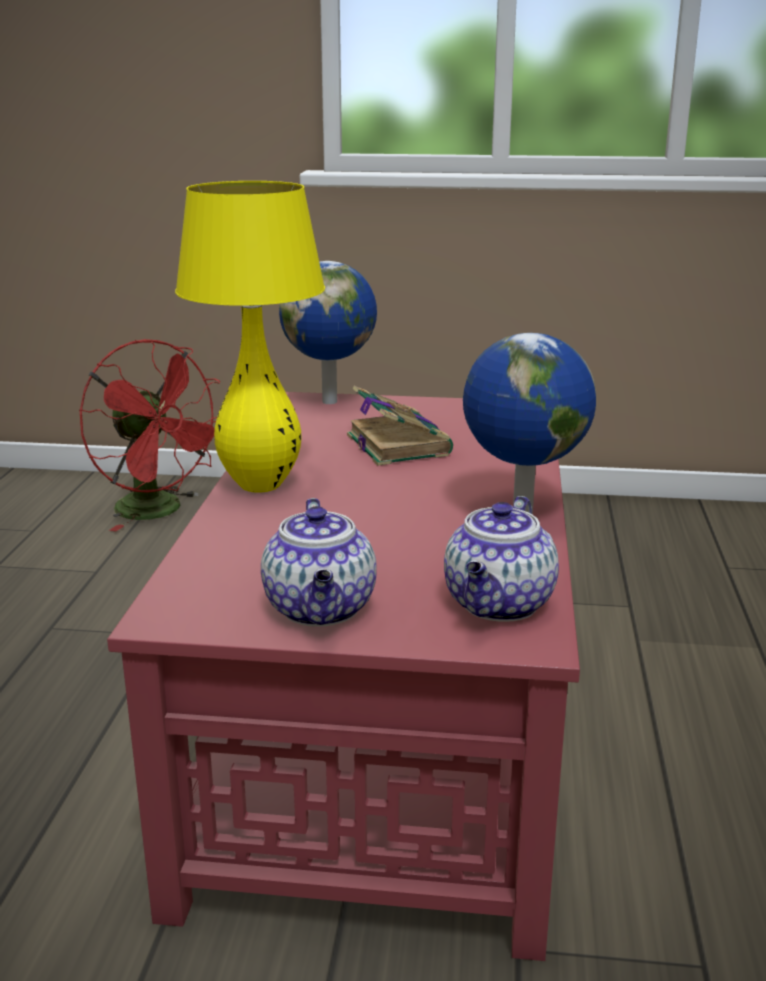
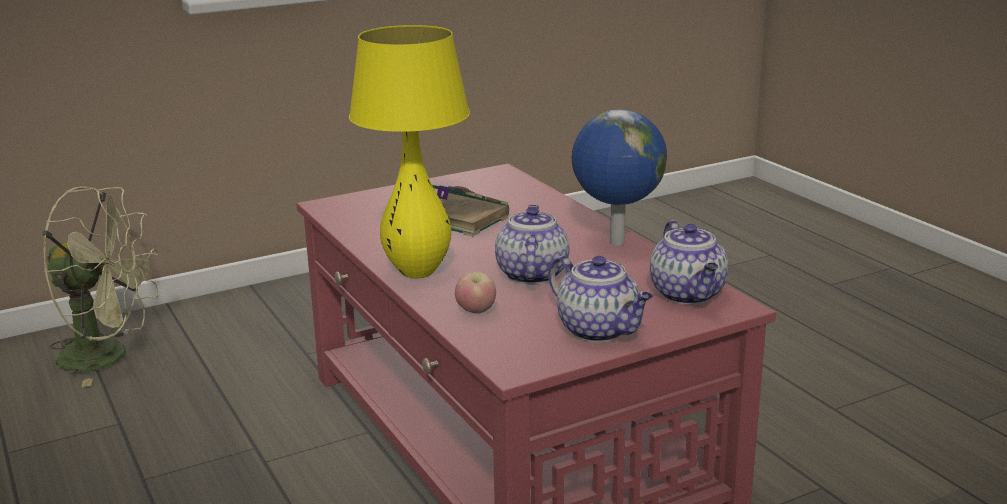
camera: 35 degrees left, 0 degrees up
red fan [79,339,221,532] -> green fan [42,186,159,387]
globe [279,261,377,404] -> none
none -> apple [455,272,496,314]
none -> teapot [495,205,569,285]

